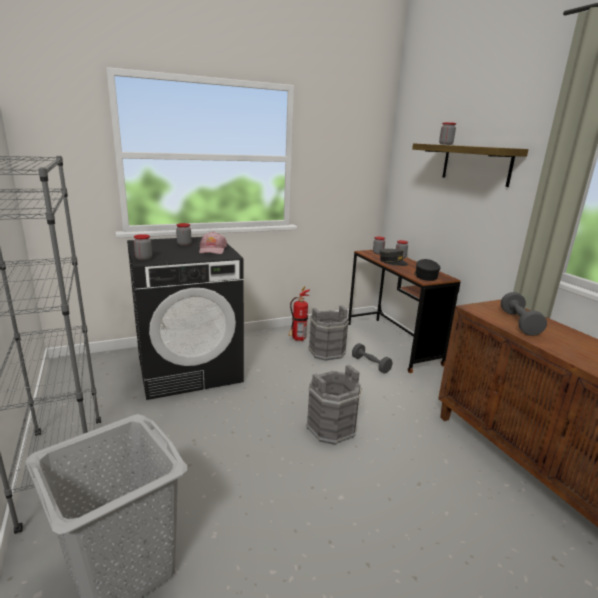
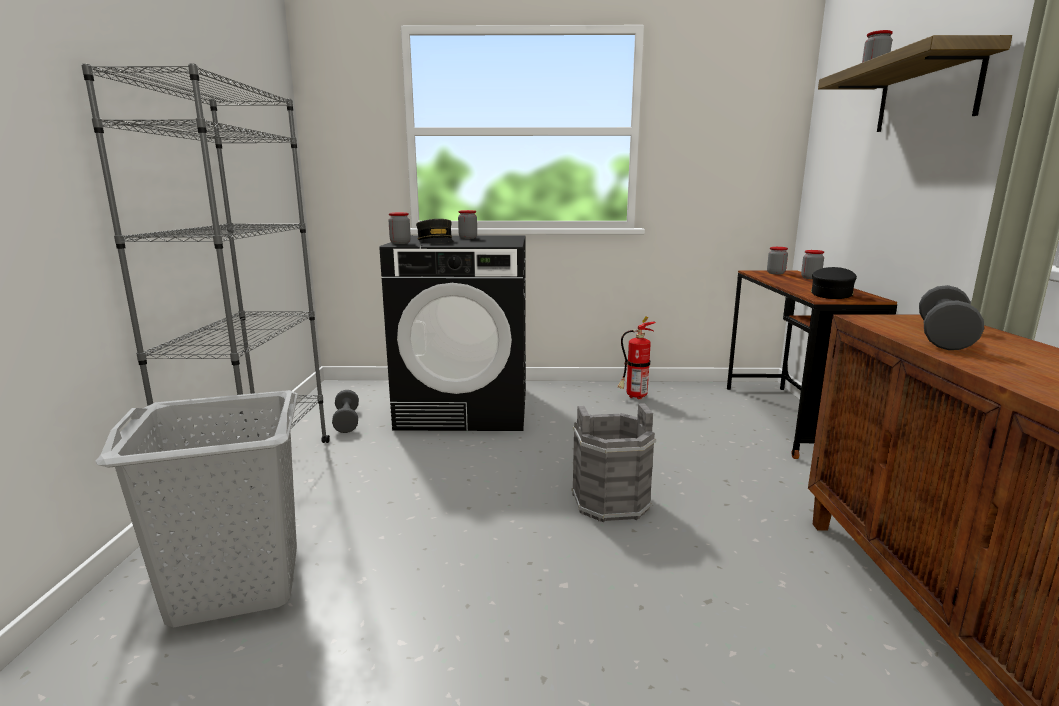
camera: 25 degrees right, 5 degrees down
pink cap [199,232,227,254] -> none
grey bucket [308,305,349,361] -> none
grey dumbbell [352,343,392,374] -> grey dumbbell moved to [332,390,359,433]
grey cap [380,249,409,266] -> grey cap moved to [416,219,454,243]

